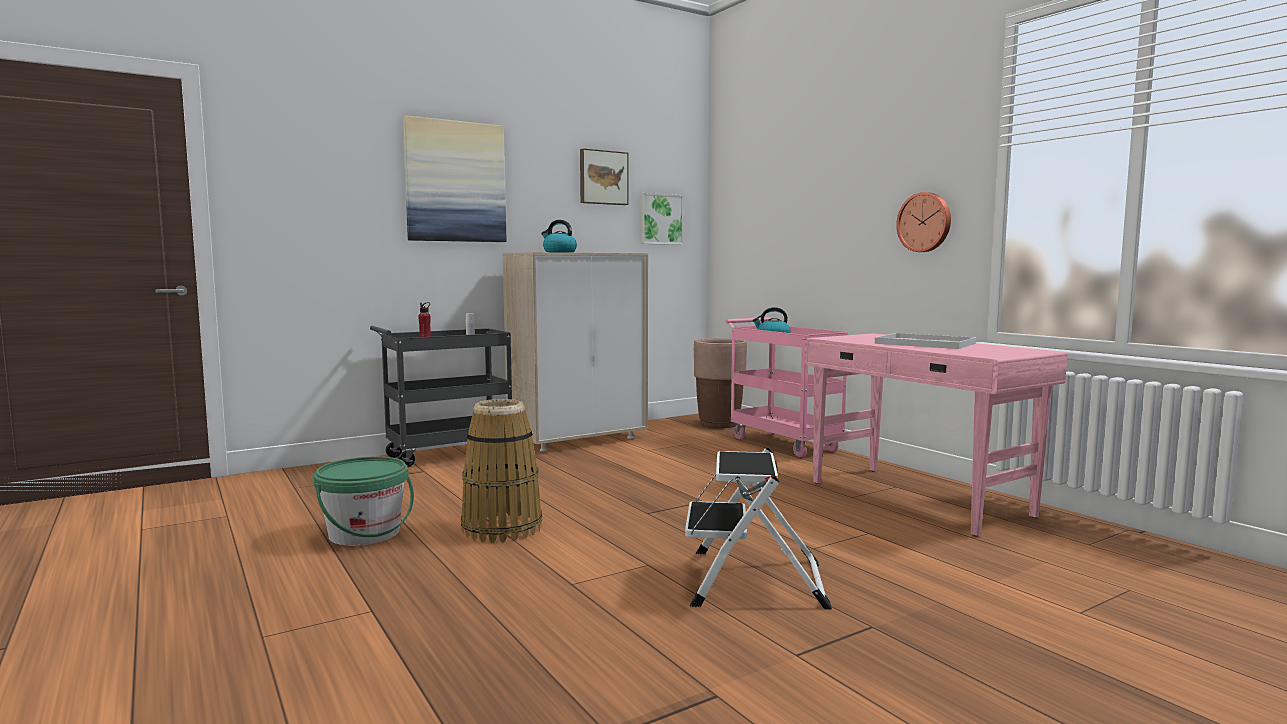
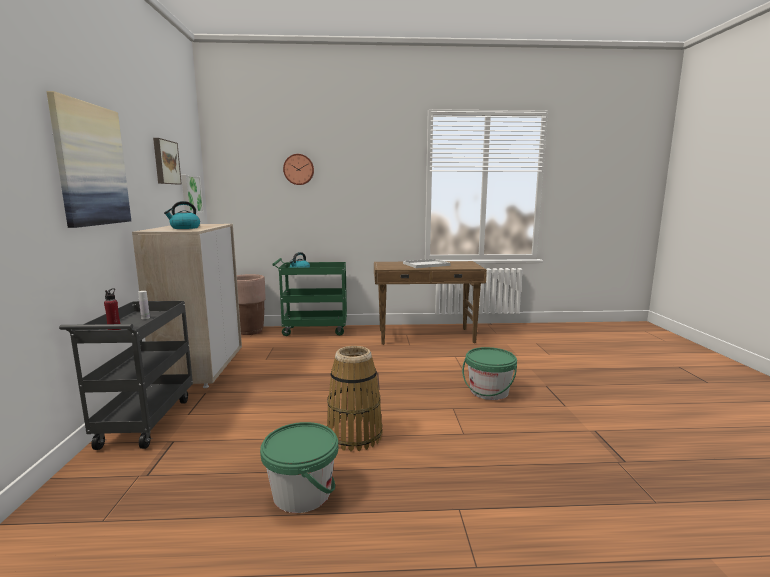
camera: 60 degrees left, 5 degrees up
step ladder [685,447,832,610] -> green bucket [462,347,517,400]
pink cart [725,317,848,457] -> green cart [272,258,347,336]
pink console table [805,333,1067,536] -> brown console table [374,261,487,345]
wall clock [896,192,951,252] -> wall clock moved to [283,154,314,185]

